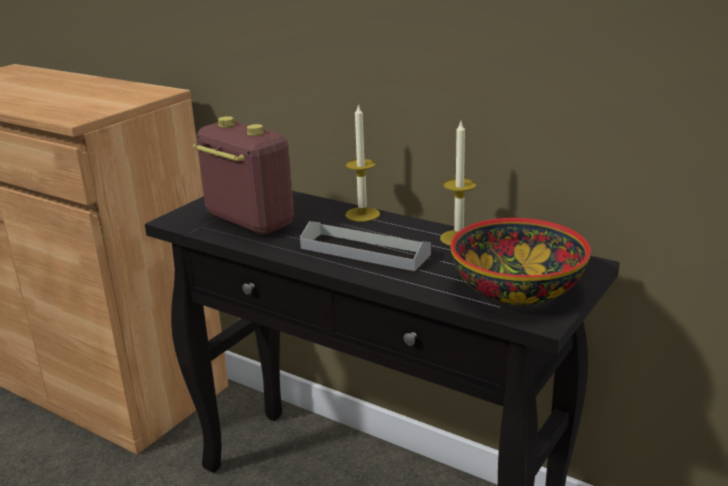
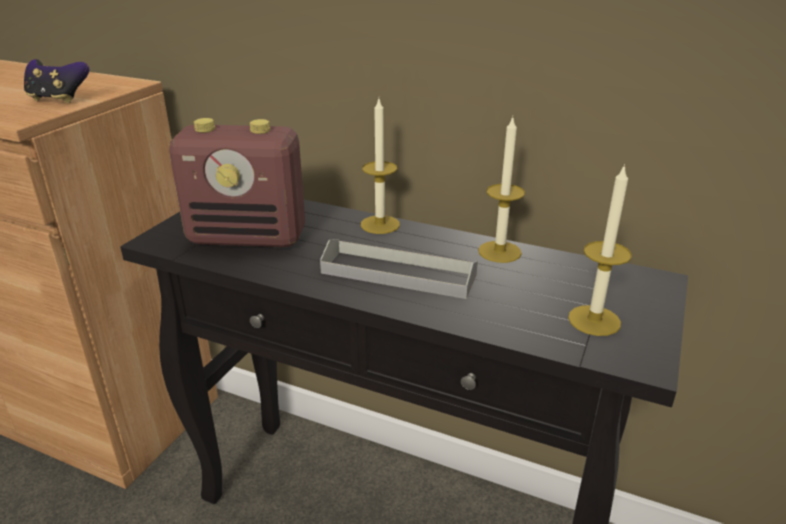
camera: 10 degrees left, 5 degrees up
radio [193,116,294,234] -> radio turned 150 degrees clockwise [169,118,305,248]
bowl [450,218,591,306] -> candle [568,164,632,336]
none -> game controller [24,59,89,104]

